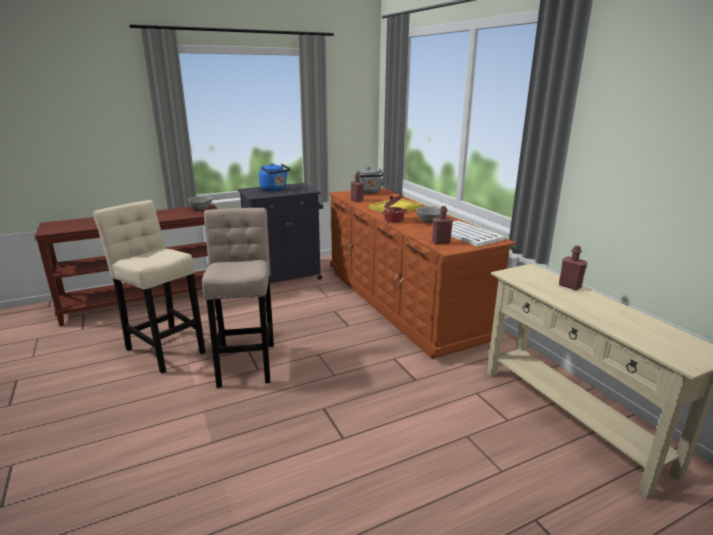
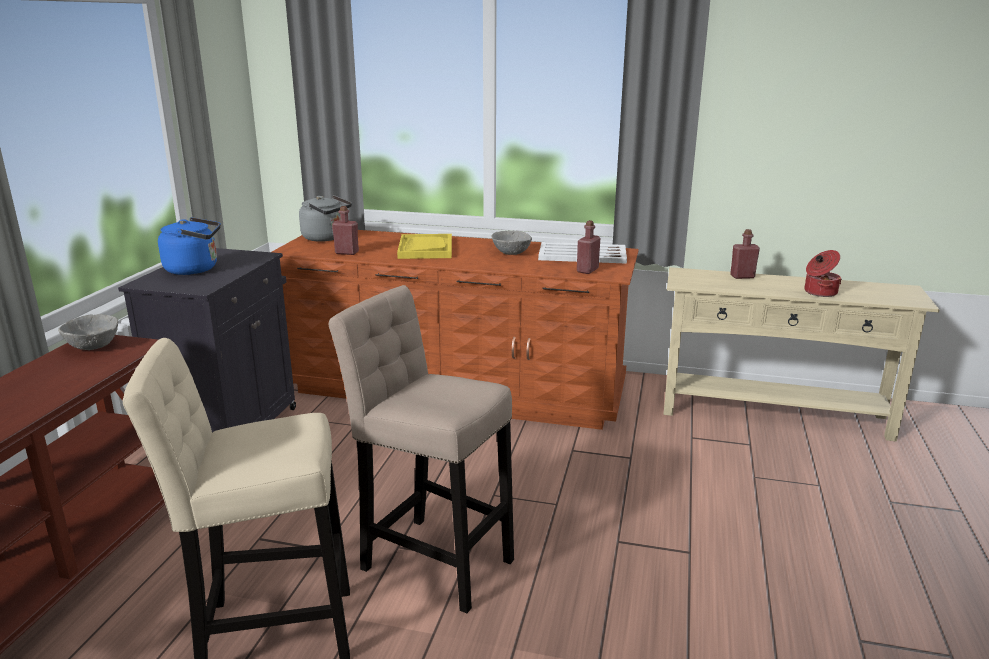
camera: 50 degrees left, 0 degrees up
cooking pot [381,195,407,223] -> cooking pot moved to [805,250,842,297]

